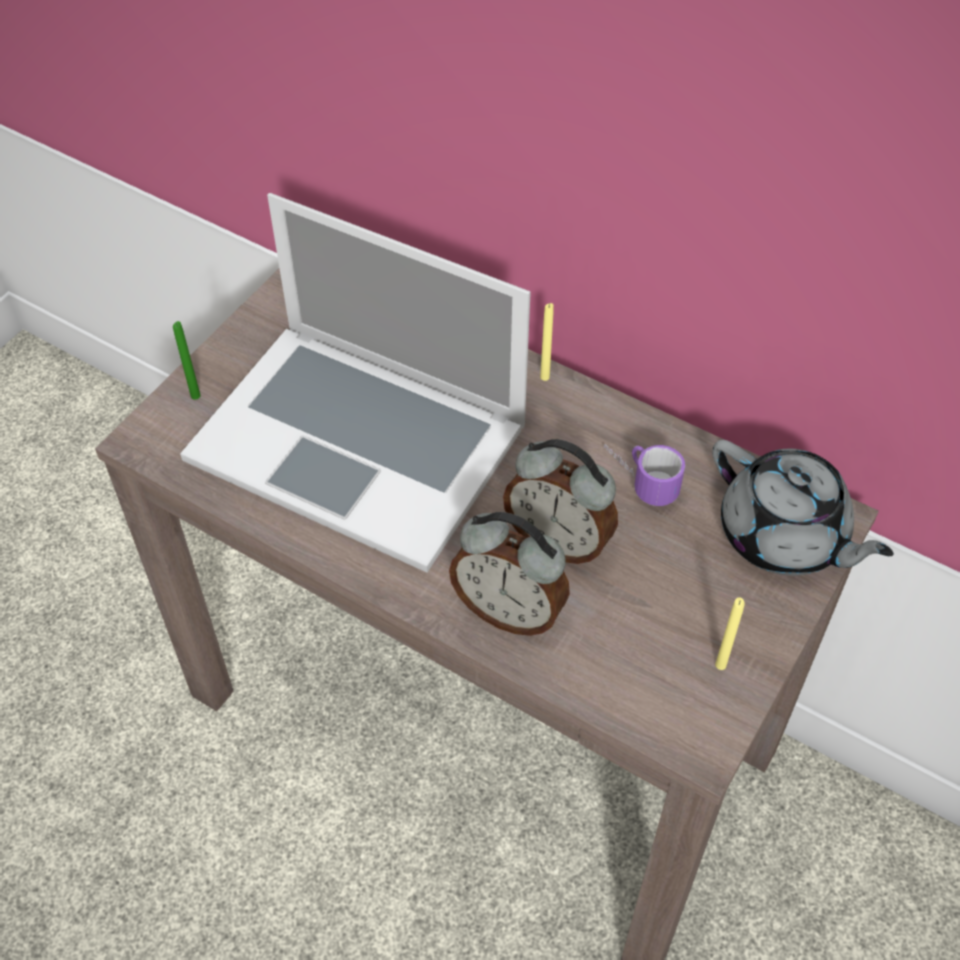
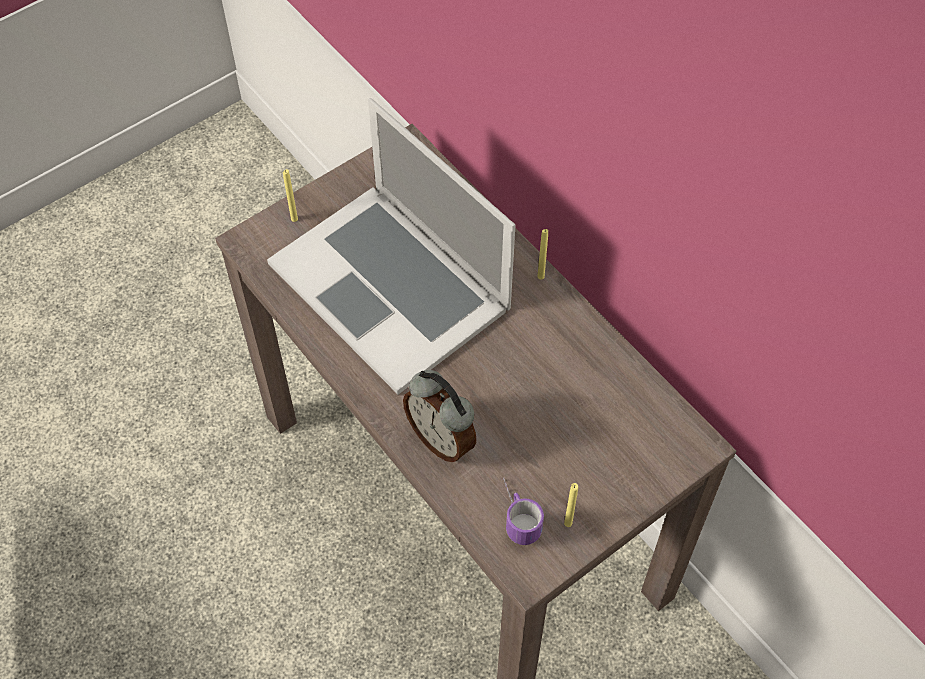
camera: 20 degrees right, 5 degrees up
green candle [173,321,200,400] -> yellow candle [283,169,298,222]
alarm clock [503,439,618,564] -> none
mug [604,444,685,506] -> mug moved to [503,478,544,545]
grey teapot [712,440,894,576] -> none

